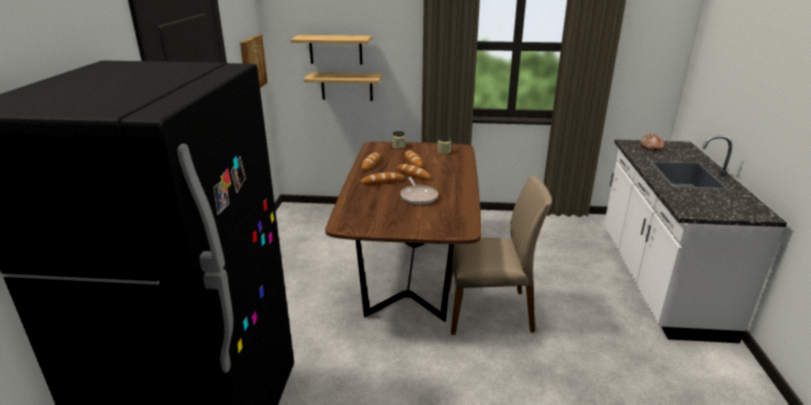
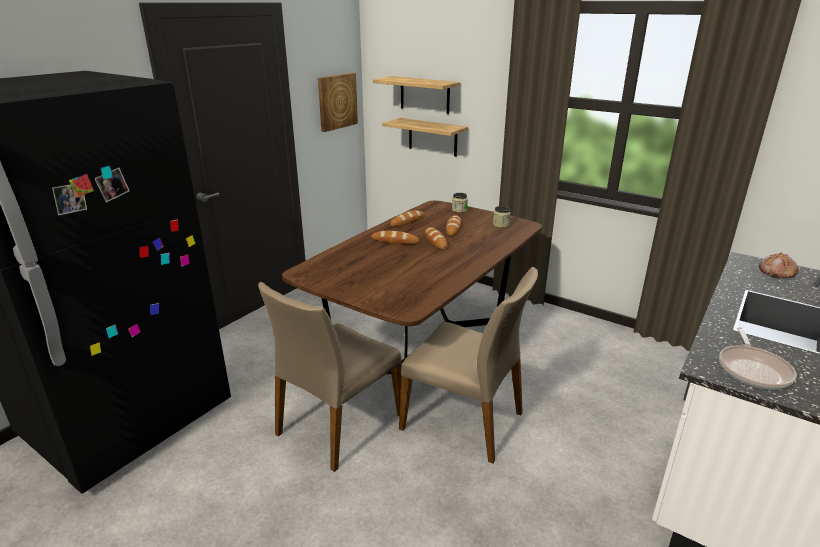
camera: 30 degrees right, 0 degrees up
frying pan [401,177,438,205] -> frying pan moved to [719,327,797,389]
none -> beige chair [258,282,402,472]

